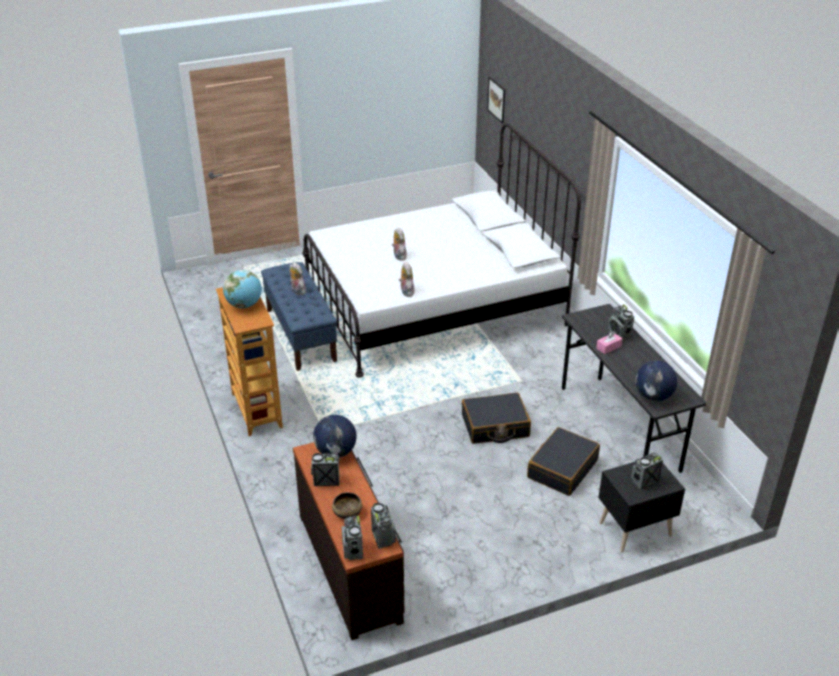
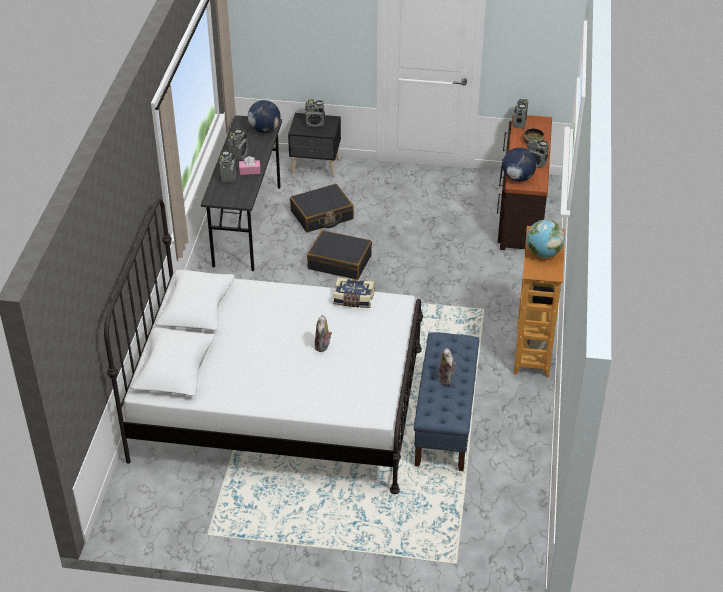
camera: 150 degrees left, 5 degrees up
radio [342,516,363,560] -> radio moved to [228,129,248,161]
plush toy [399,262,415,297] -> book [333,278,374,308]
picture [487,77,505,123] -> none

